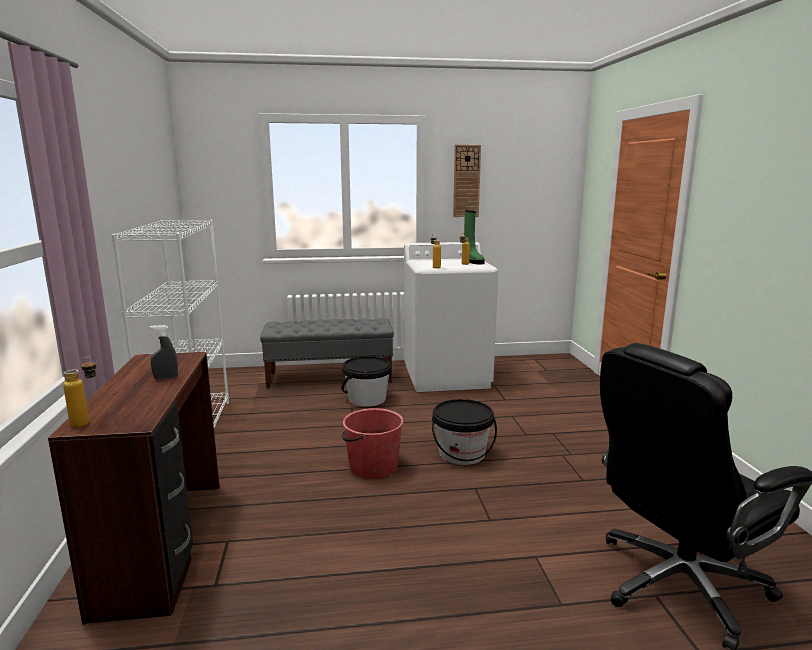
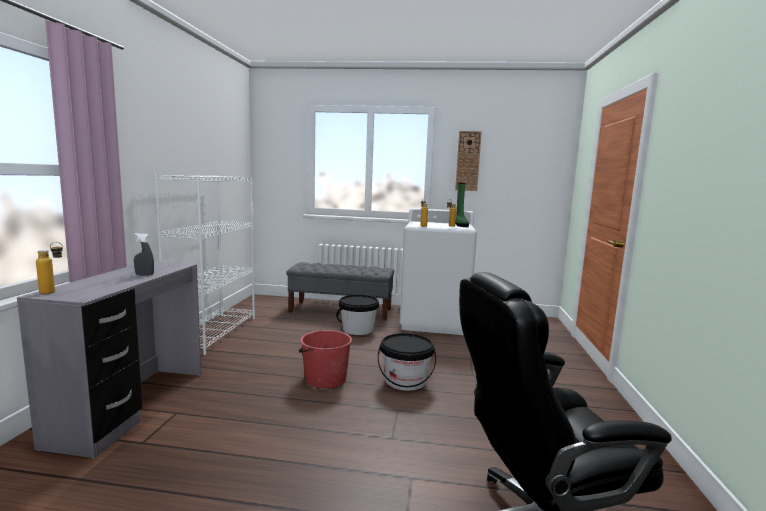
camera: 15 degrees right, 5 degrees down
brown desk [48,352,220,625] -> grey desk [17,261,201,458]

